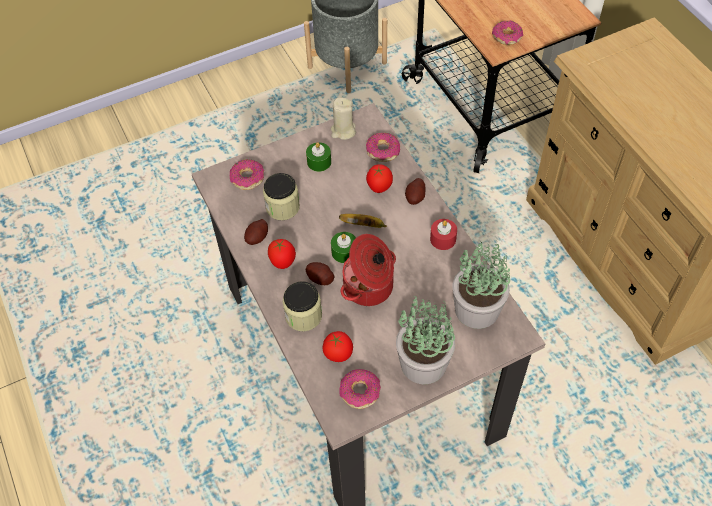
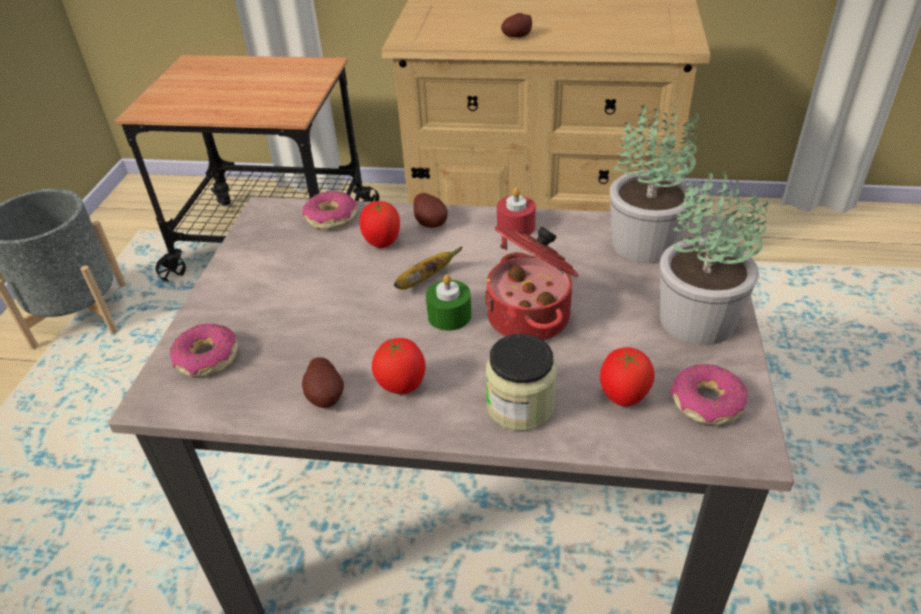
camera: 55 degrees left, 15 degrees down
jar [263,173,300,220] -> none
green candle [306,142,331,172] -> none
potato [306,262,335,285] -> potato moved to [501,13,532,37]
beige candle [331,97,356,140] -> none
donut [492,21,523,45] -> none

